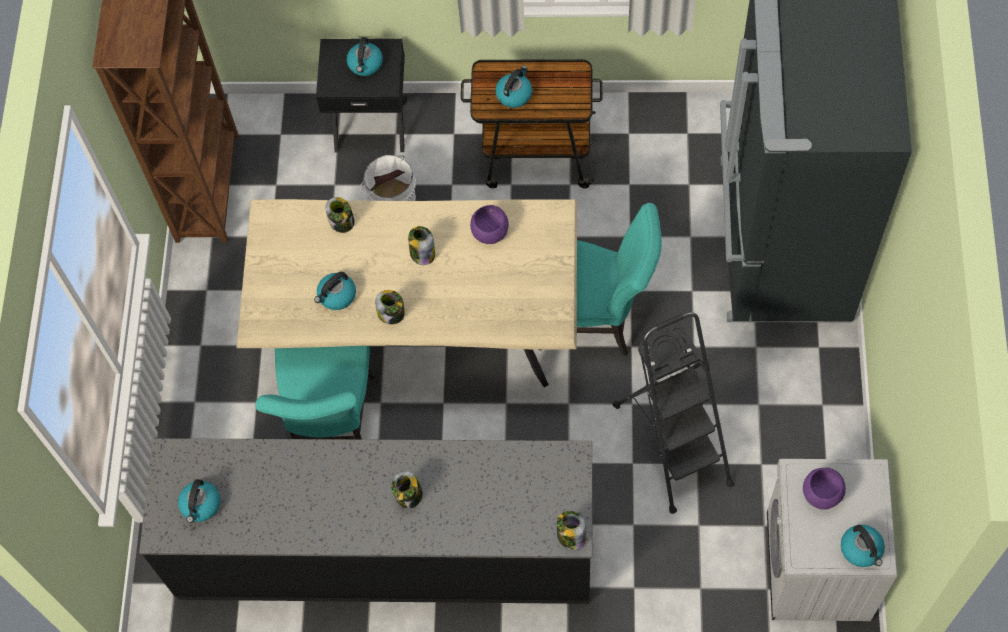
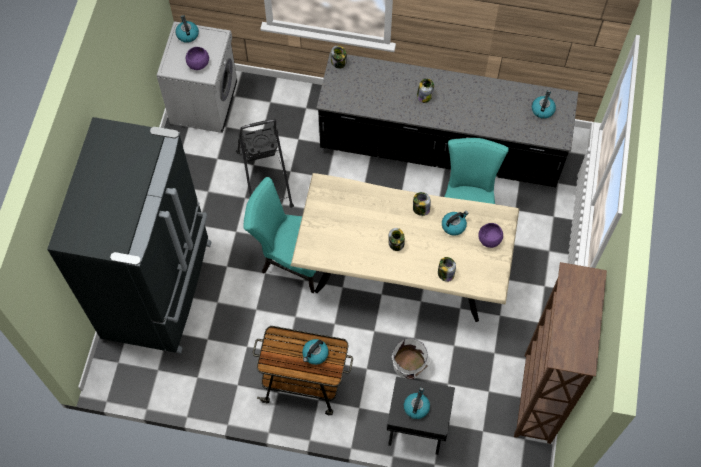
camera: 175 degrees left, 0 degrees up
purple bowl [470,205,509,244] -> purple bowl moved to [478,223,503,248]

